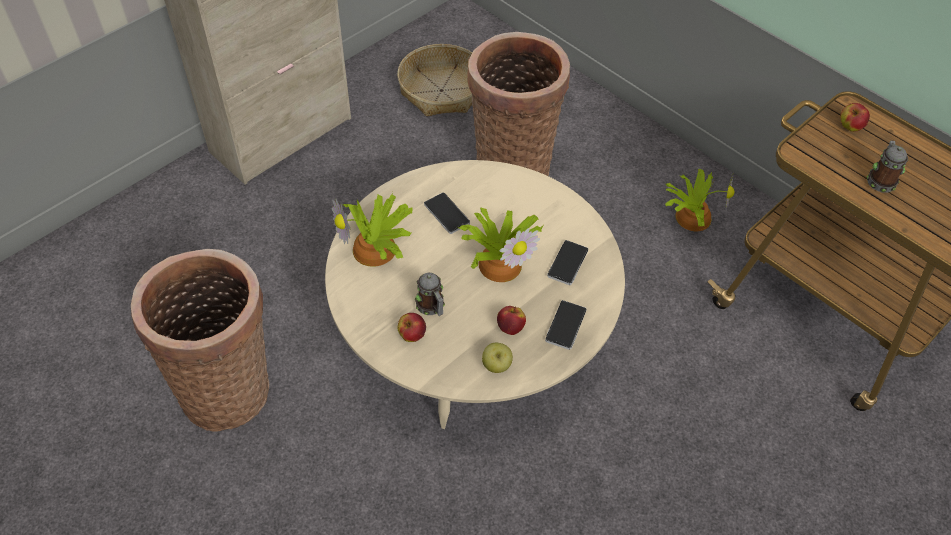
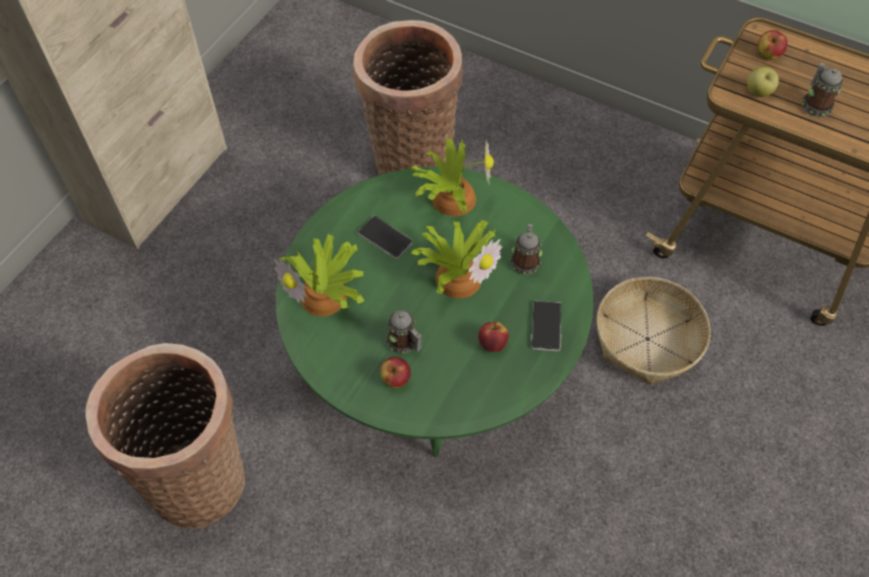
camera: 15 degrees left, 5 degrees up
beige coffee table [325,160,625,429] -> green coffee table [276,167,593,457]
basket [397,44,472,117] -> basket moved to [596,277,710,385]
apple [482,343,513,373] -> apple moved to [747,67,779,97]
phone [547,240,588,285] -> mug [510,224,542,275]
potted plant [665,169,734,231] -> potted plant moved to [410,138,494,216]

